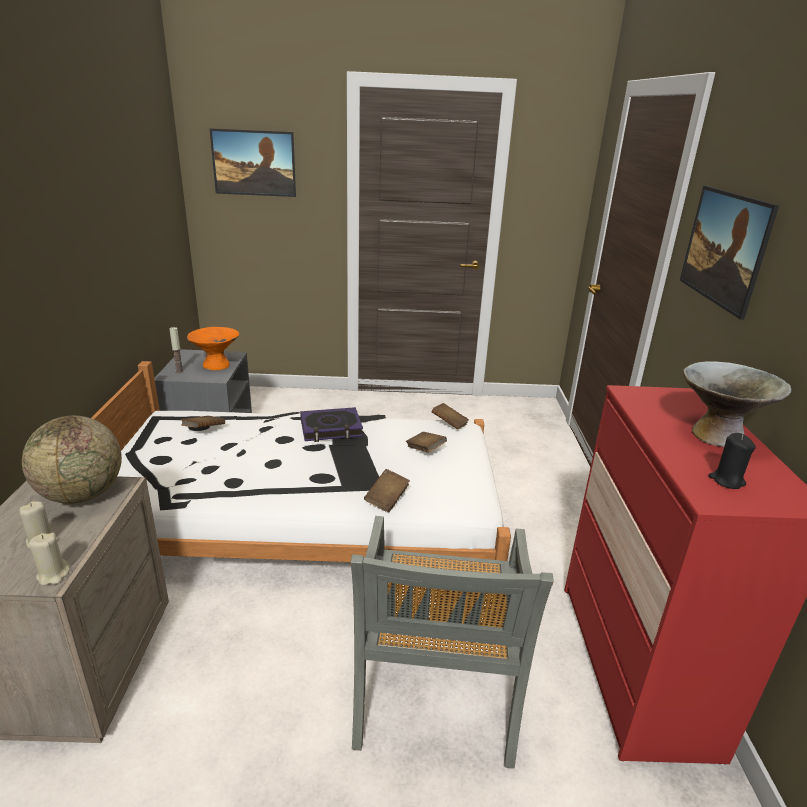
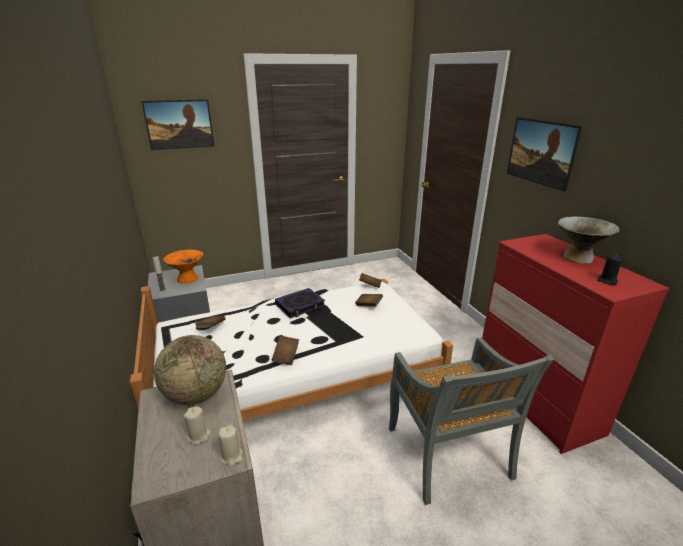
camera: 20 degrees left, 0 degrees up
brown book [364,469,410,512] -> brown book moved to [272,336,299,365]

